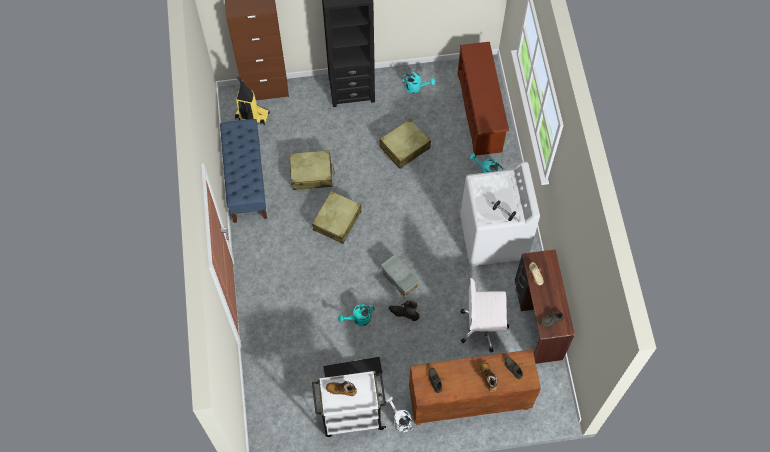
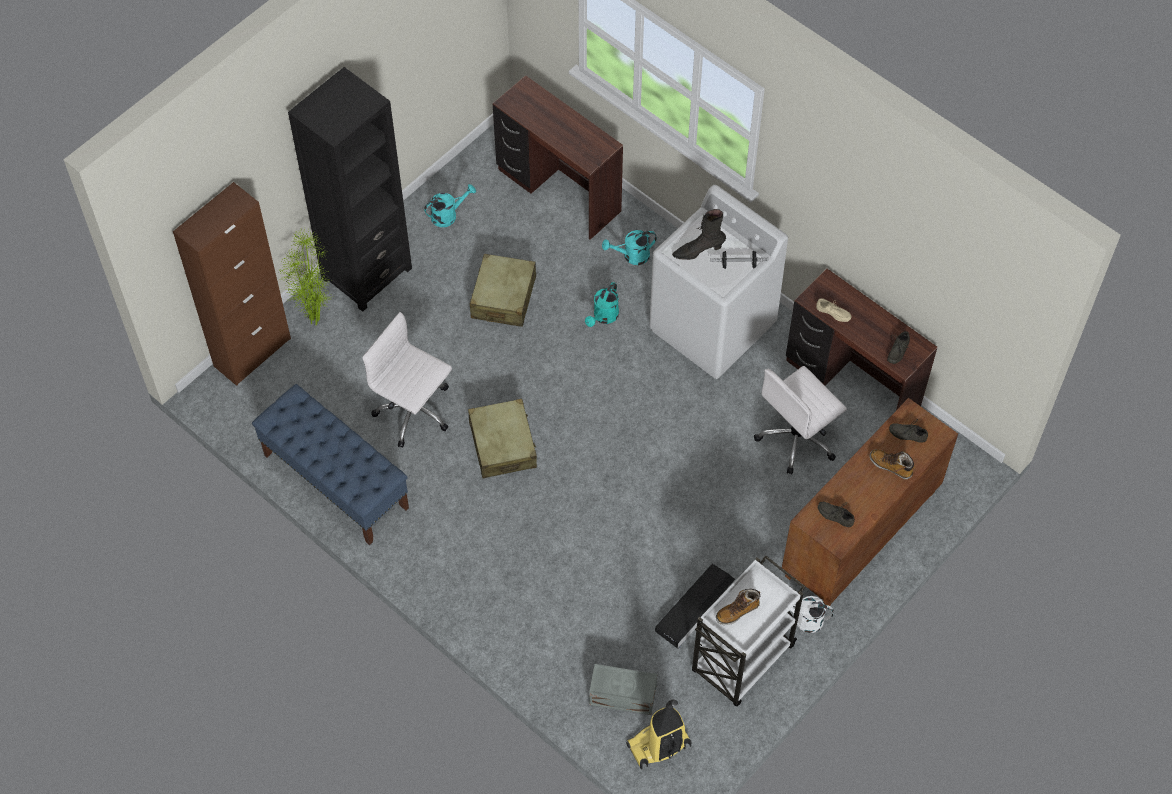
camera: 40 degrees left, 5 degrees down
vacuum cleaner [235,76,270,125] -> vacuum cleaner moved to [626,699,692,770]
beige suitcase [290,150,335,190] -> white office chair [362,312,452,448]
turquoise watering can [338,304,375,326] -> turquoise watering can moved to [585,282,619,327]
grey storage box [381,255,419,298] -> grey storage box moved to [589,664,657,715]
black boot [389,300,419,321] -> black boot moved to [672,209,726,260]
brown shoe rack [457,42,509,157] -> brown desk [493,75,623,240]
none -> potted plant [280,229,334,326]

